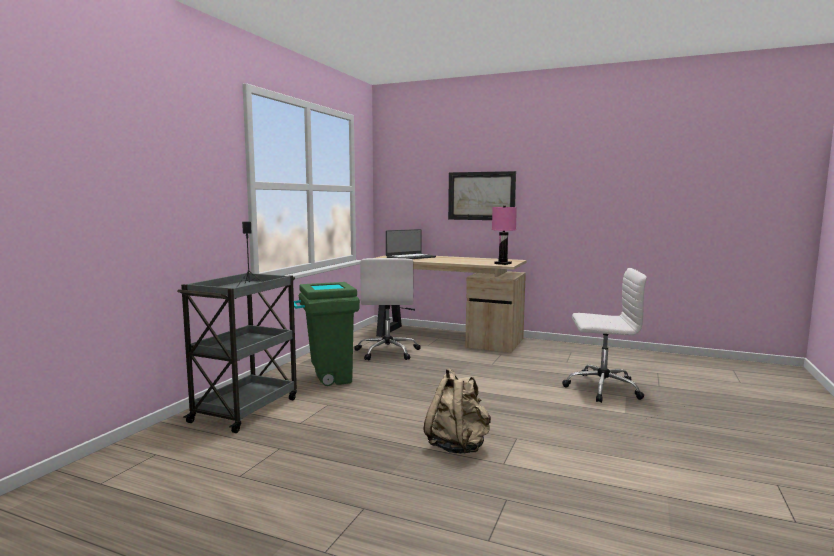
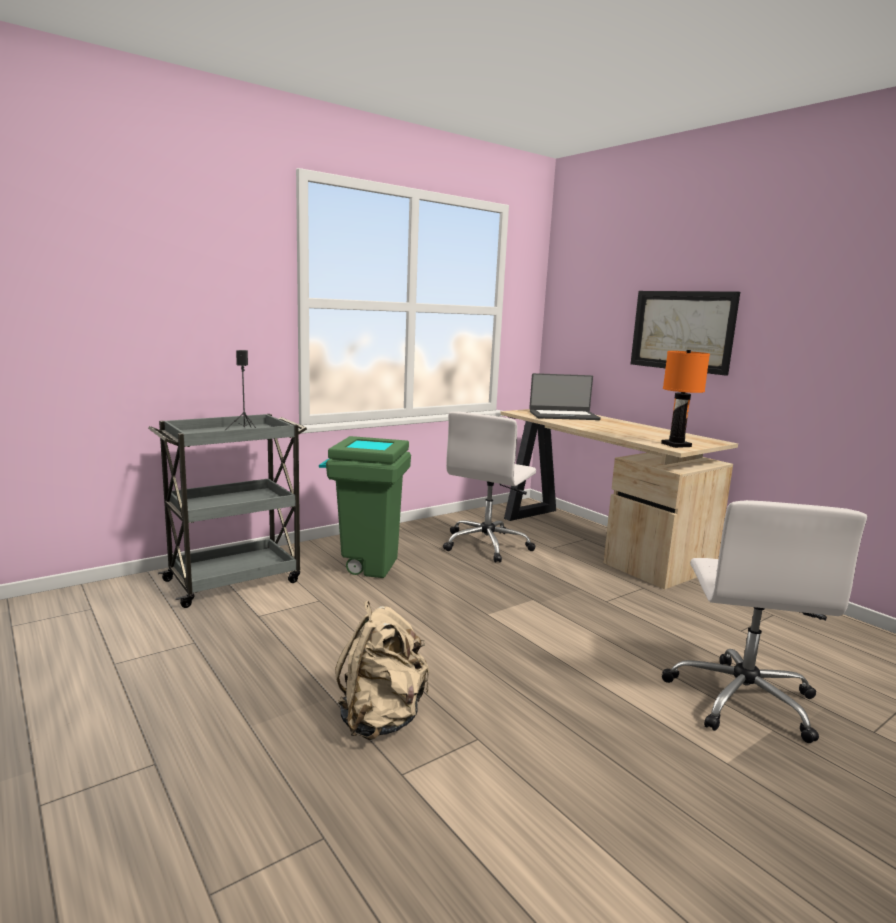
camera: 30 degrees right, 5 degrees up
pink table lamp [492,206,517,265] -> orange table lamp [661,350,710,448]
white office chair [562,268,647,403] -> white office chair turned 60 degrees clockwise [661,500,867,743]

